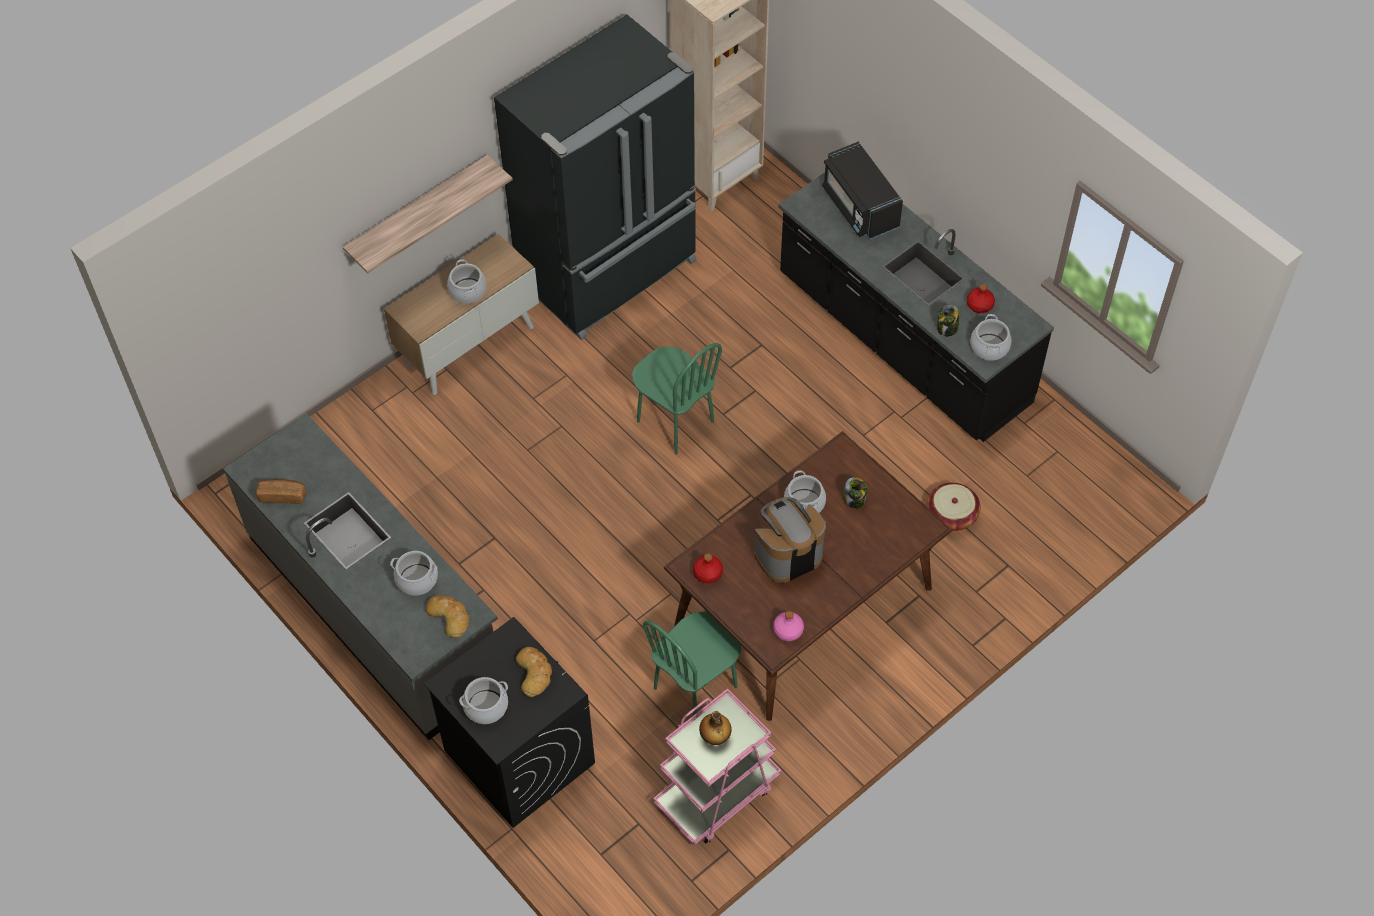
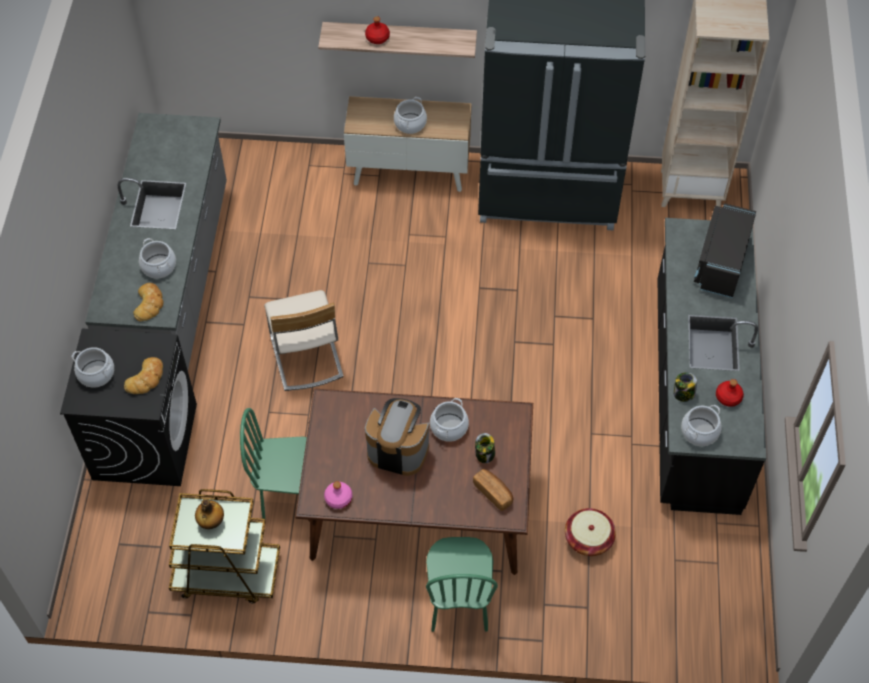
camera: 45 degrees right, 0 degrees up
bread [256,479,306,504] -> bread moved to [473,469,514,511]
green chair [632,343,722,455] -> green chair moved to [426,537,498,632]
pink cart [653,688,781,845] -> brown cart [169,489,280,604]
red bottle [693,553,723,583] -> red bottle moved to [365,16,390,44]
none -> beige chair [264,290,344,391]

